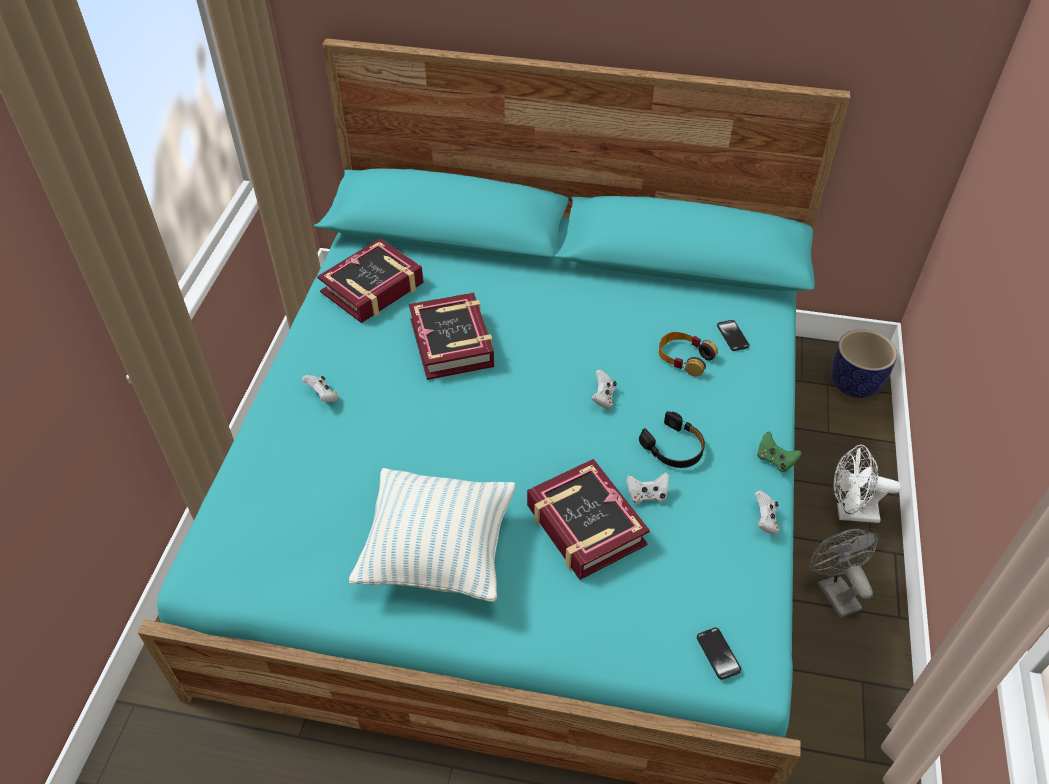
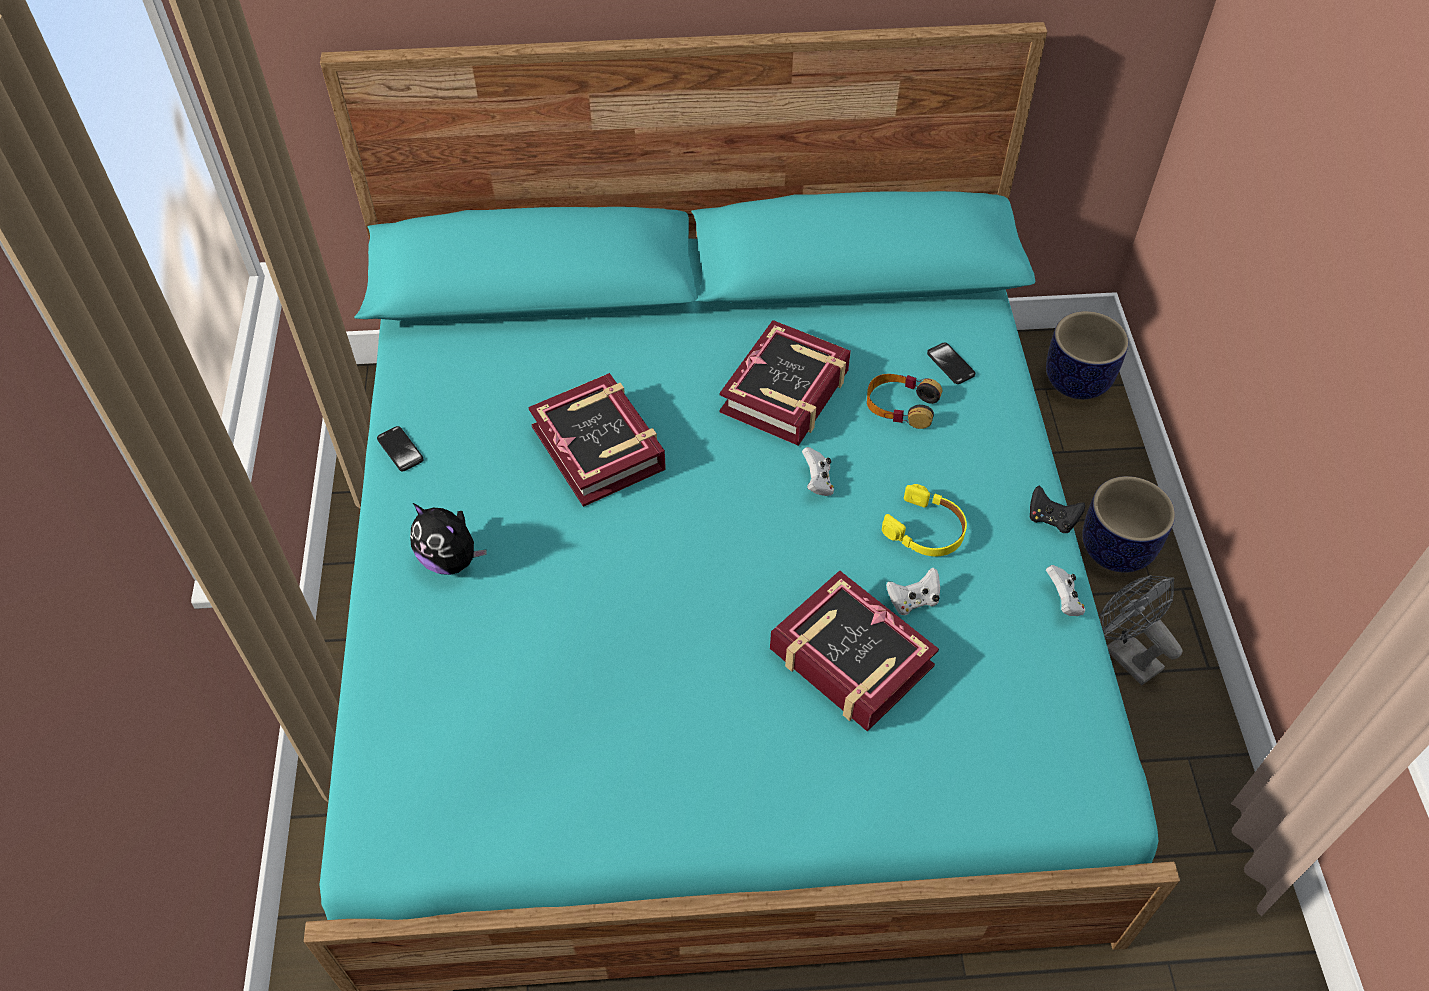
camera: 15 degrees left, 5 degrees up
white game controller [302,375,339,402] -> plush toy [410,503,487,575]
book [317,238,424,323] -> book moved to [719,320,851,446]
pillow [349,468,515,602] -> none
black headphones [639,411,705,468] -> yellow headphones [882,484,967,557]
phone [697,628,741,680] -> phone moved to [377,426,424,471]
green game controller [757,432,802,472] -> black game controller [1029,486,1085,533]
white fan [833,445,901,523] -> planter [1082,476,1175,572]

